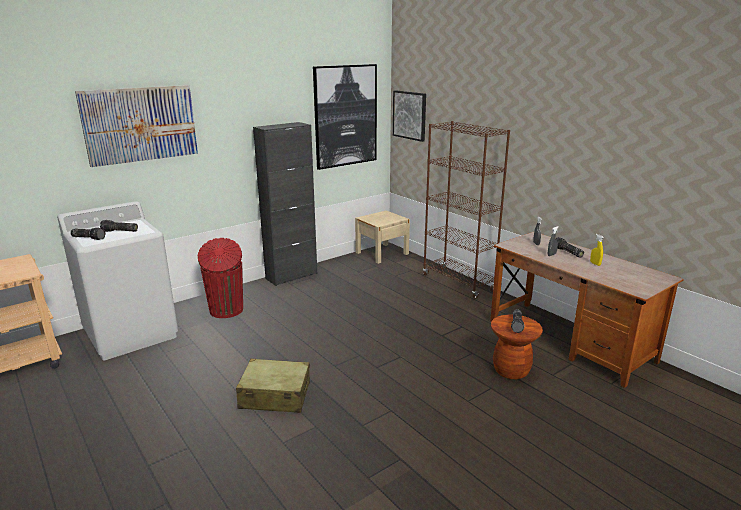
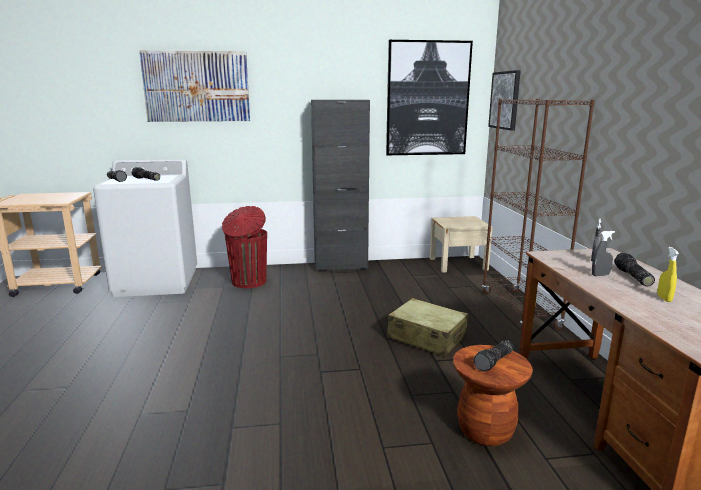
camera: 30 degrees right, 5 degrees down
beige suitcase [236,358,310,413] -> beige suitcase moved to [387,298,468,357]

